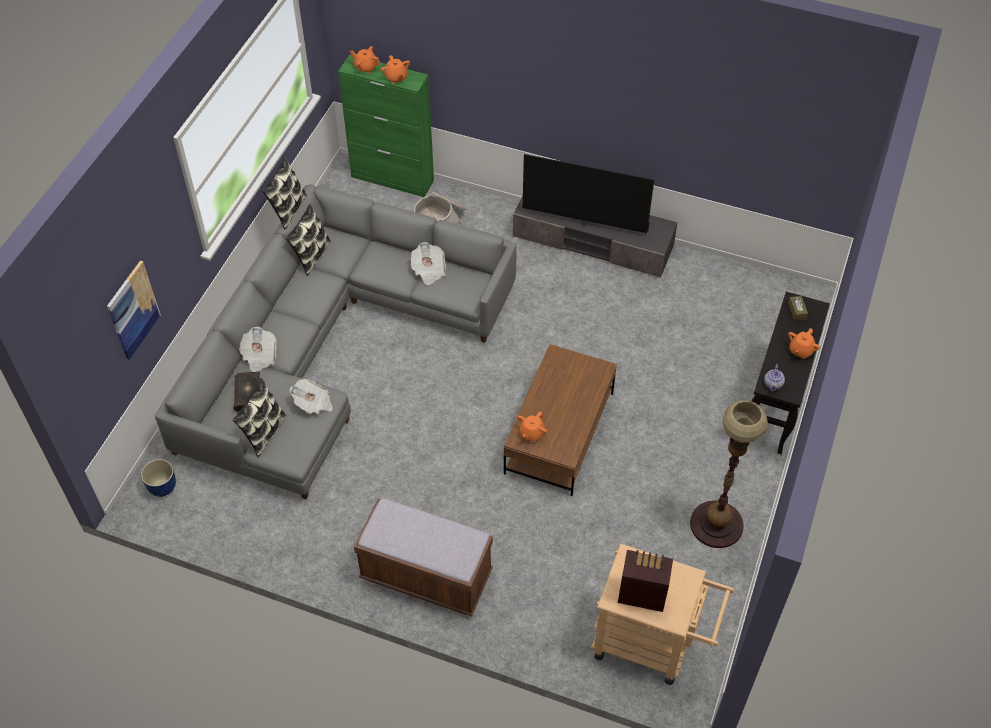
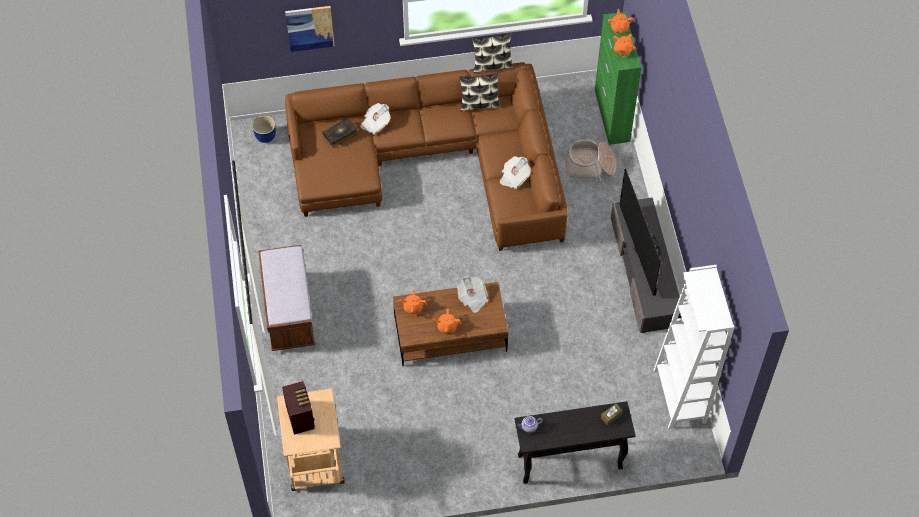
camera: 60 degrees right, 5 degrees up
grey sofa [155,184,517,499] -> brown sofa [285,62,568,251]
pillow [233,378,287,457] -> none
newspaper [290,379,333,414] -> newspaper moved to [457,276,488,313]
floor lamp [690,400,768,548] -> none
orange teapot [788,328,820,359] -> orange teapot moved to [433,308,461,333]
none -> white bookcase [653,265,734,429]

